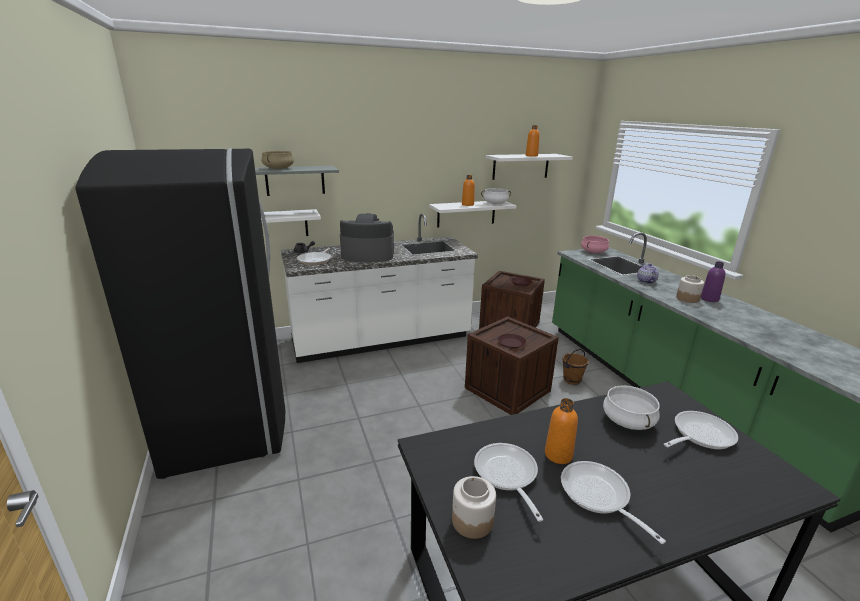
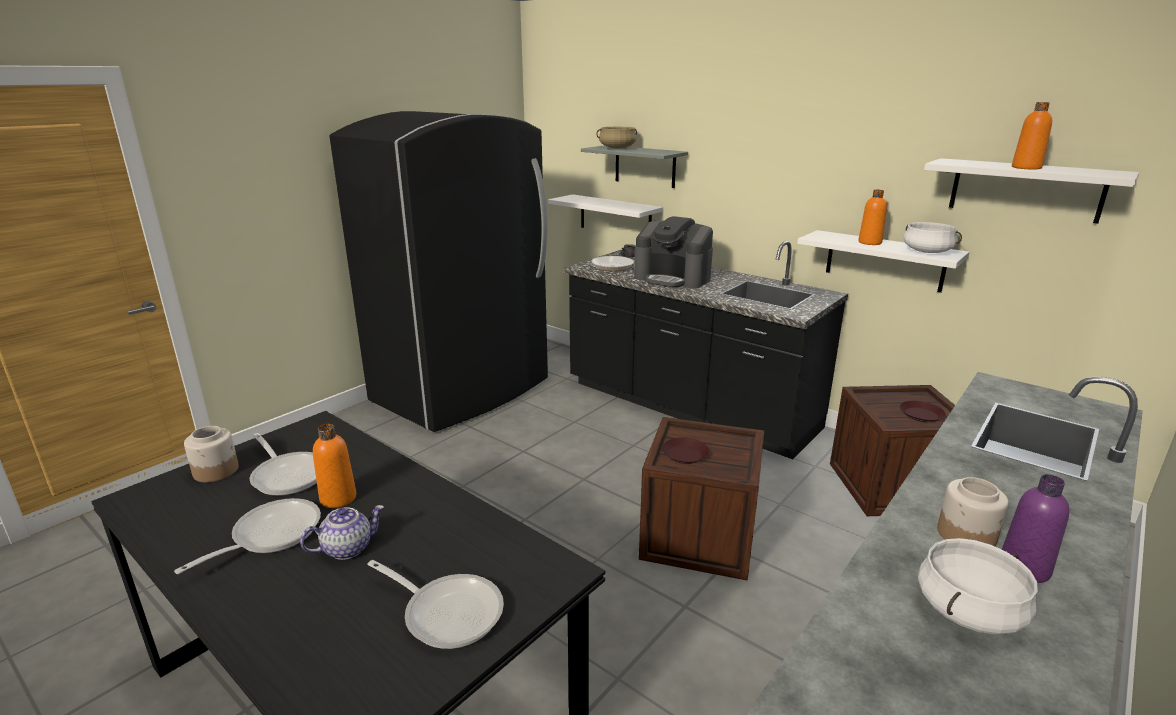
camera: 60 degrees right, 0 degrees up
white counter [281,214,478,363] -> black counter [564,241,848,459]
coffee machine [340,213,394,262] -> coffee machine turned 150 degrees clockwise [634,216,713,288]
frying pan [474,443,544,522] -> frying pan turned 90 degrees clockwise [250,433,317,496]
brown bucket [562,349,588,385] -> none
pink cooking pot [581,236,609,253] -> none
white cooking pot [603,385,660,430] -> white cooking pot moved to [918,538,1038,635]
teapot [637,264,659,284] -> teapot moved to [300,505,384,560]

